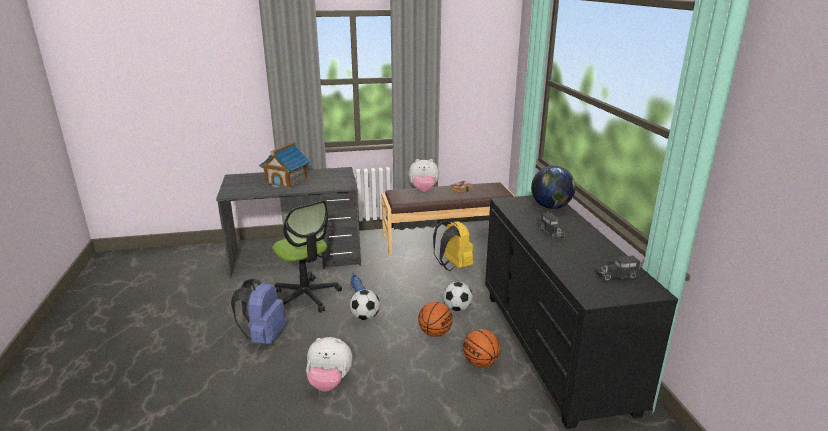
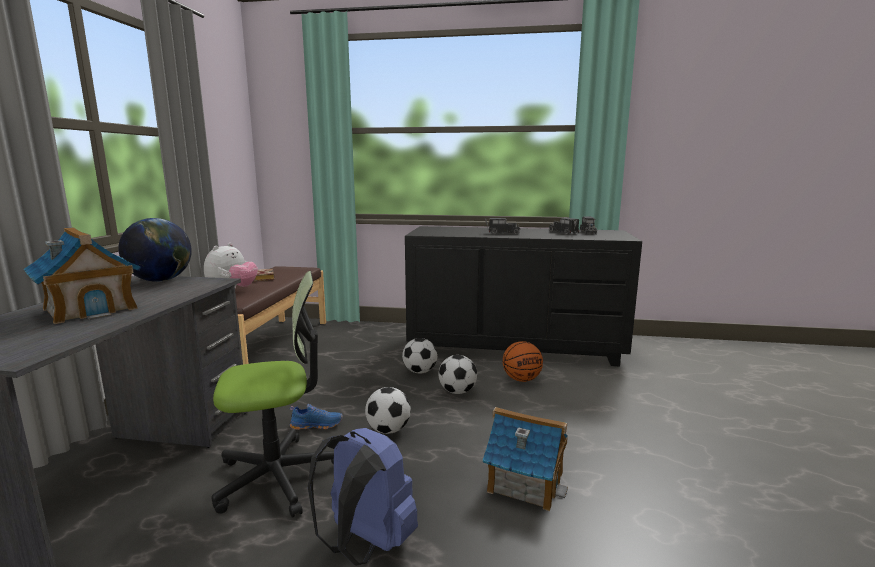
camera: 70 degrees left, 10 degrees down
plush toy [306,337,353,392] -> toy house [483,407,568,511]
basketball [418,302,453,337] -> football [438,355,477,394]
yellow backpack [433,220,473,271] -> none
globe [531,166,576,209] -> globe moved to [118,218,192,282]
none -> toy truck [549,218,579,234]

